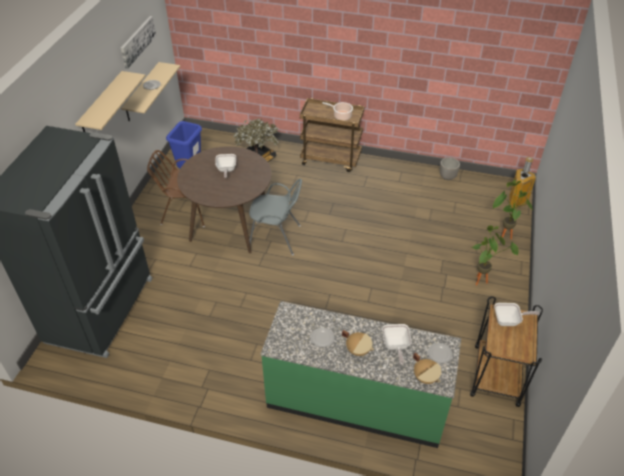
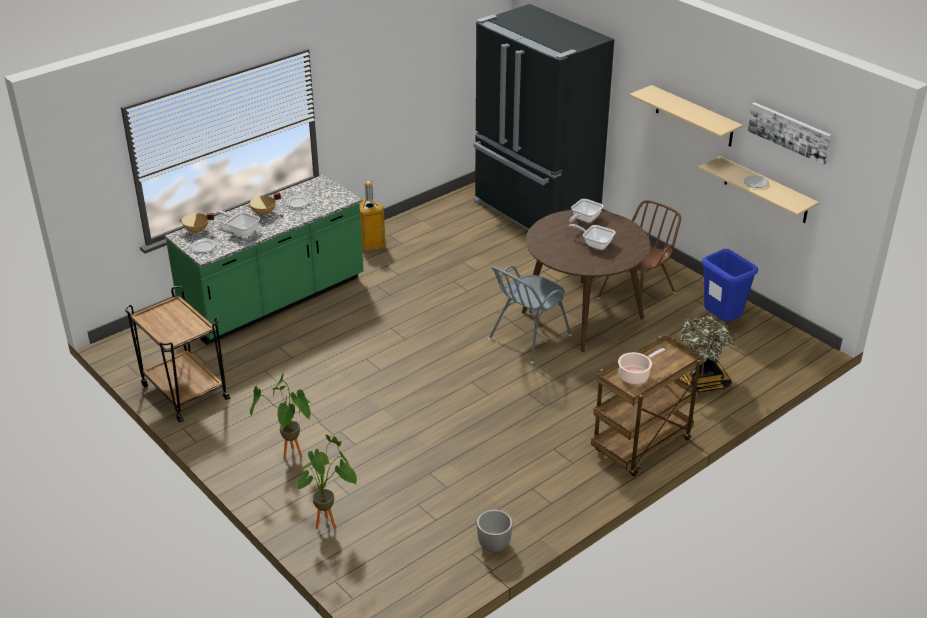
camera: 125 degrees right, 10 degrees down
frying pan [494,303,540,326] -> frying pan moved to [569,199,603,223]
trash can [509,157,536,209] -> trash can moved to [359,181,385,251]

